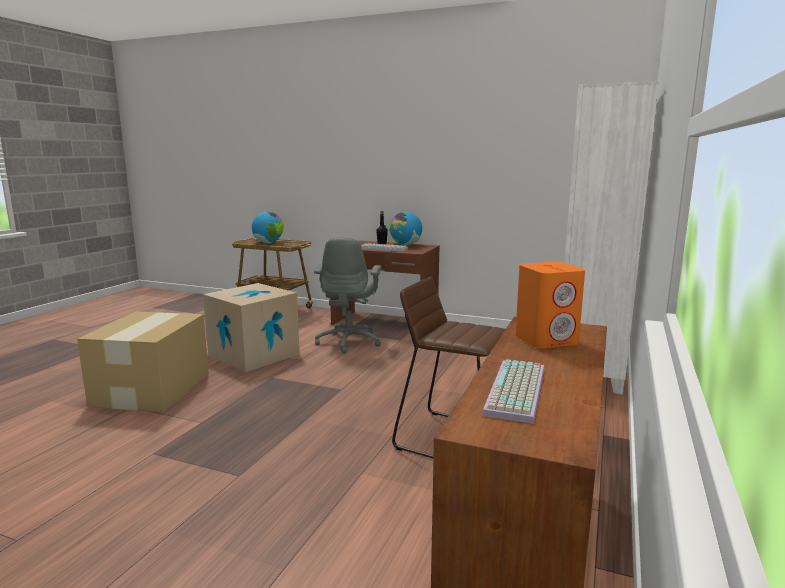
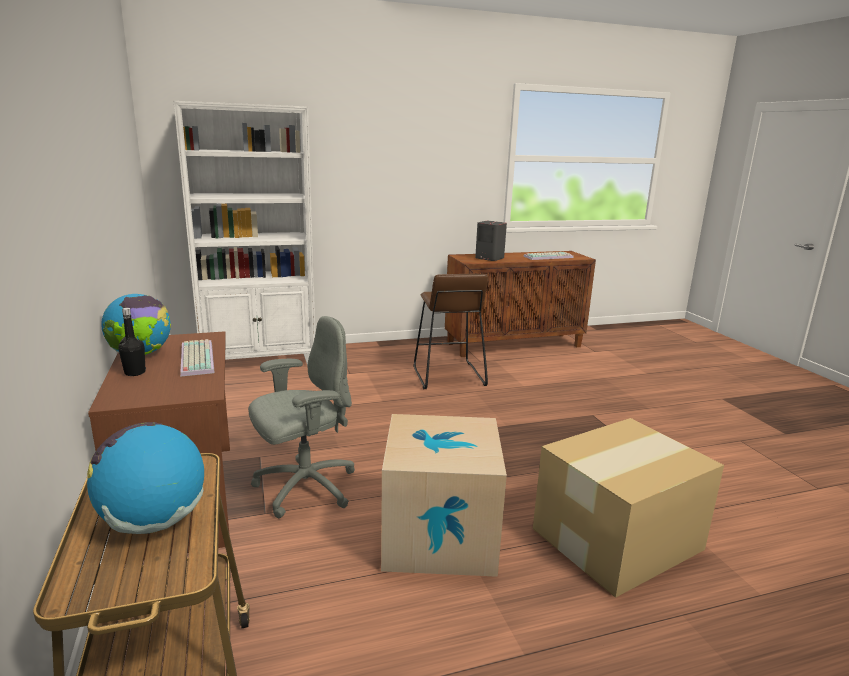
camera: 130 degrees left, 5 degrees up
orange speaker [515,262,585,348] -> grey speaker [475,221,507,261]

